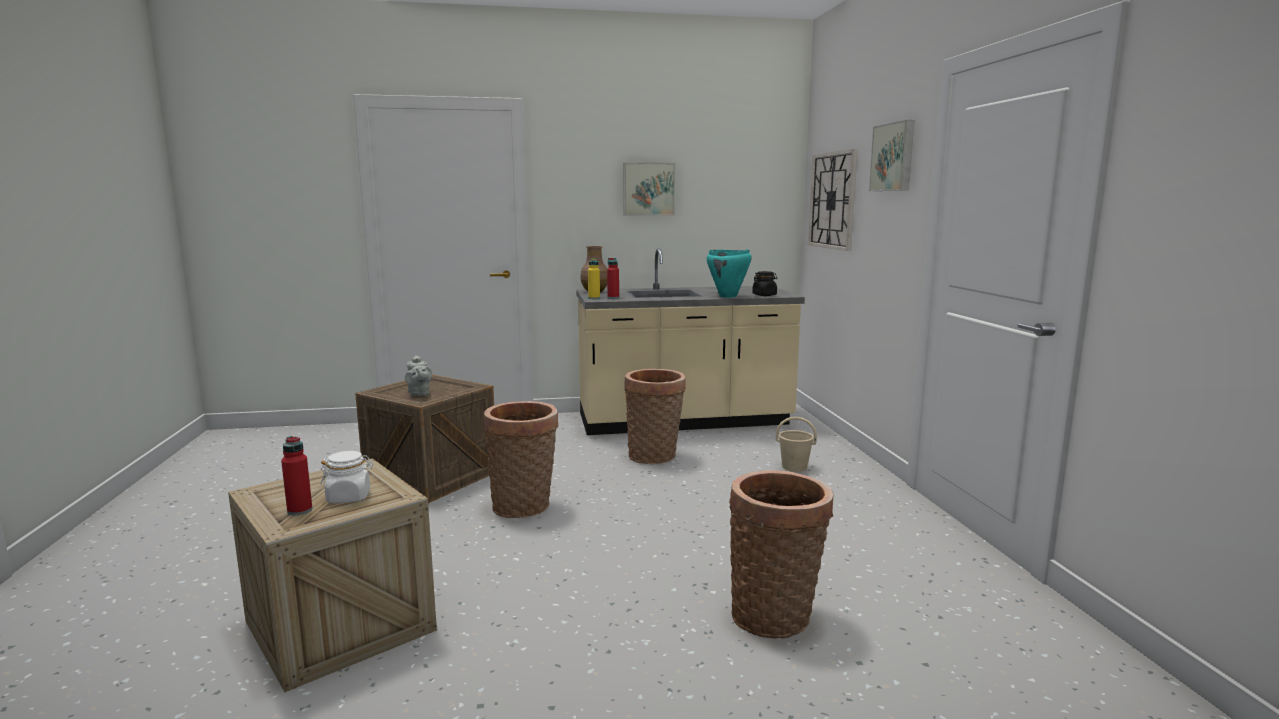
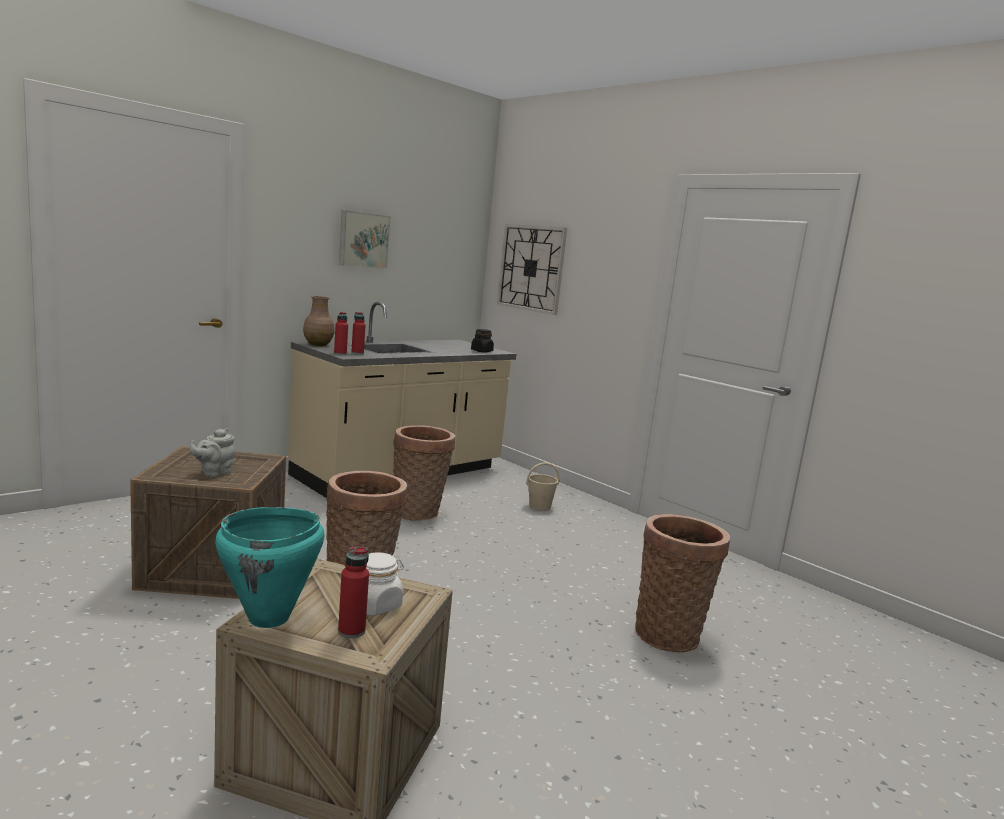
camera: 35 degrees left, 0 degrees up
grey teapot [405,355,433,396] -> grey teapot turned 90 degrees clockwise [190,429,235,477]
yellow bottle [588,258,600,299] -> red bottle [334,312,348,355]
turquoise cooking pot [707,250,752,298] -> turquoise cooking pot moved to [215,507,324,628]
picture [869,120,914,191] -> none

